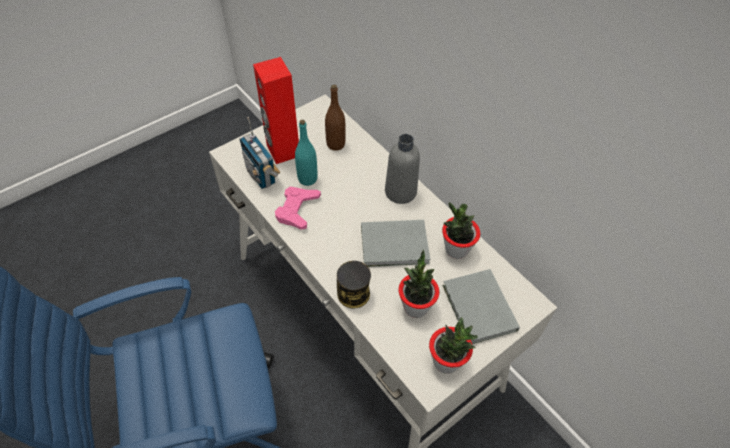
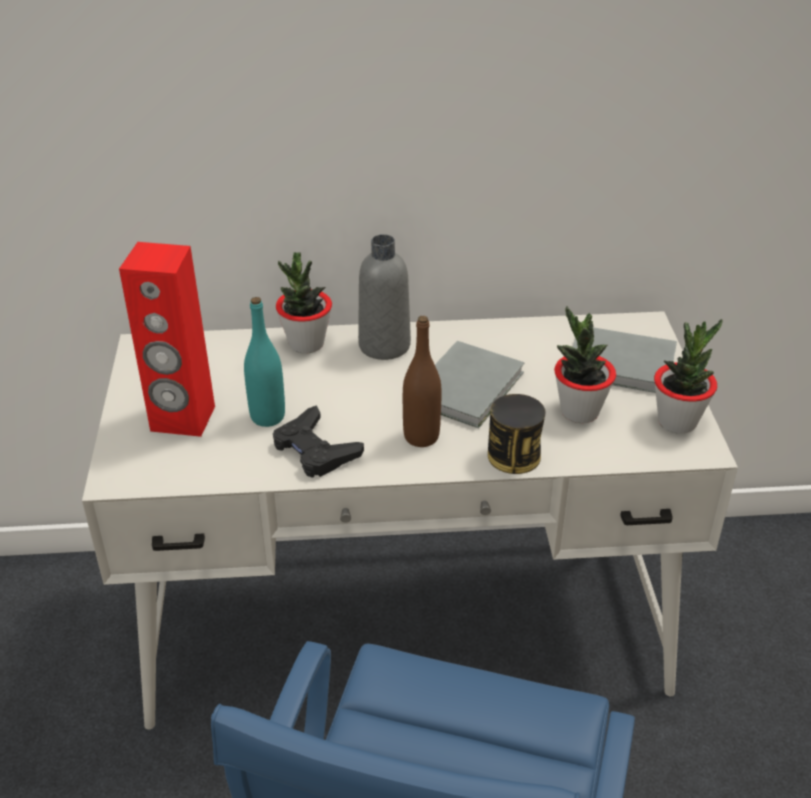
camera: 55 degrees left, 15 degrees down
radio [239,117,280,189] -> none
pink game controller [275,187,321,230] -> black game controller [273,405,364,478]
brown bottle [325,85,346,151] -> brown bottle moved to [403,316,442,447]
potted plant [442,202,480,259] -> potted plant moved to [276,252,332,353]

